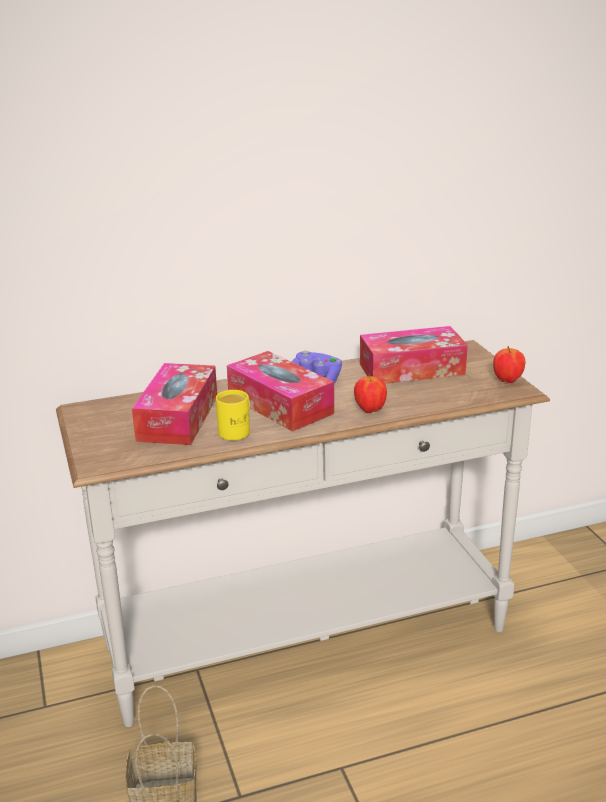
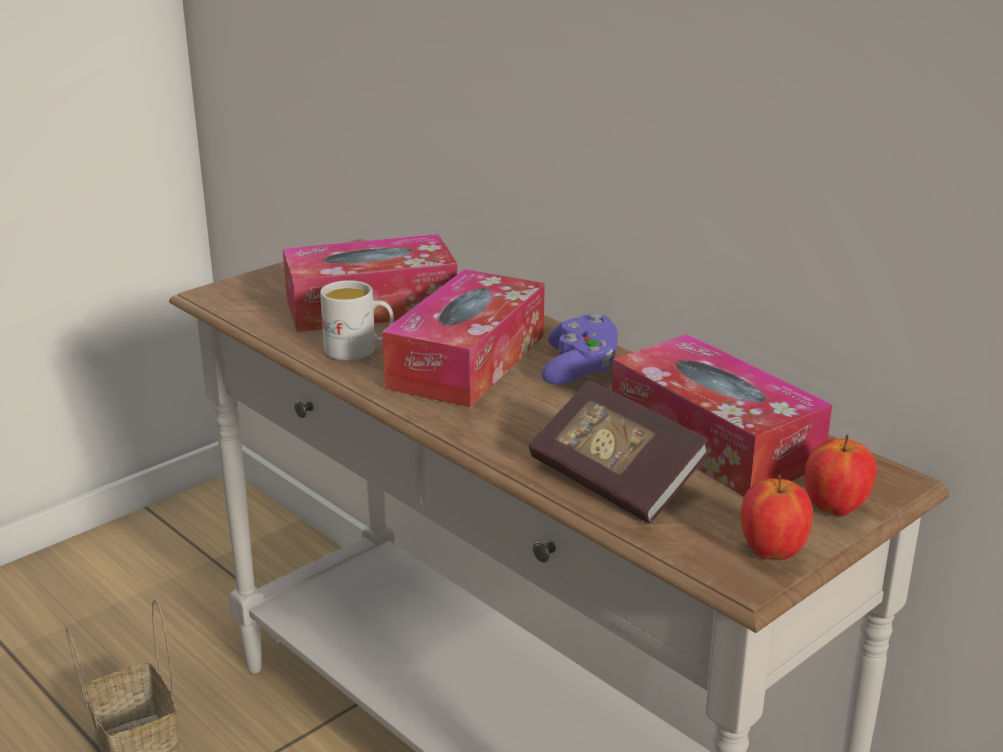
camera: 65 degrees right, 0 degrees up
yellow mug [216,390,250,441] -> white mug [320,280,394,361]
apple [354,374,387,413] -> apple moved to [805,435,877,516]
none -> book [529,380,710,523]

